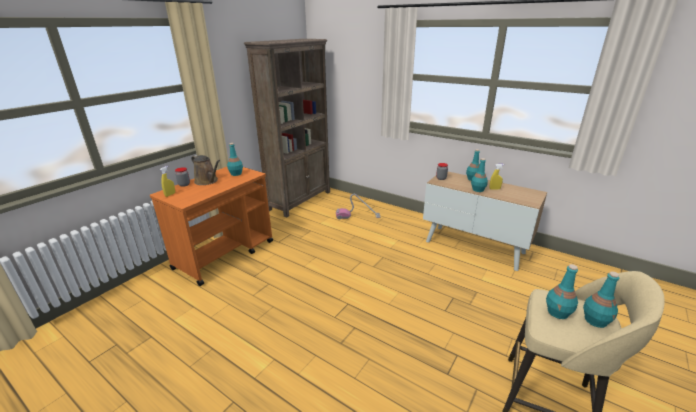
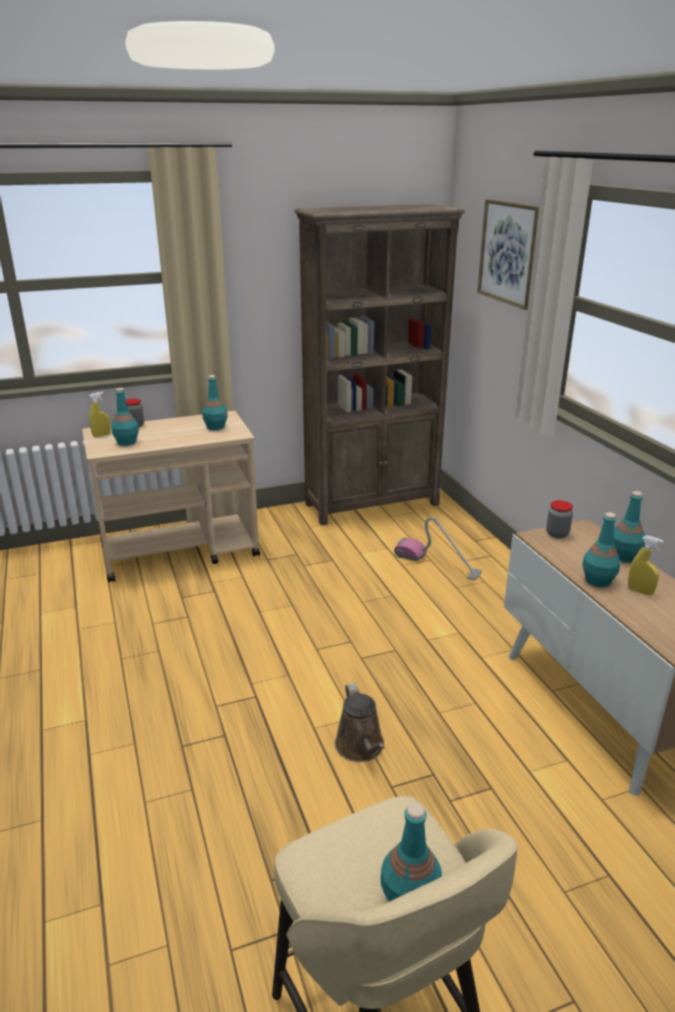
camera: 35 degrees right, 0 degrees up
orange cart [150,167,273,286] -> beige cart [82,411,260,583]
brown watering can [191,155,220,185] -> brown watering can moved to [335,683,385,762]
turquoise bottle [546,264,578,319] -> turquoise bottle moved to [111,388,139,446]
none -> picture [477,199,539,310]

